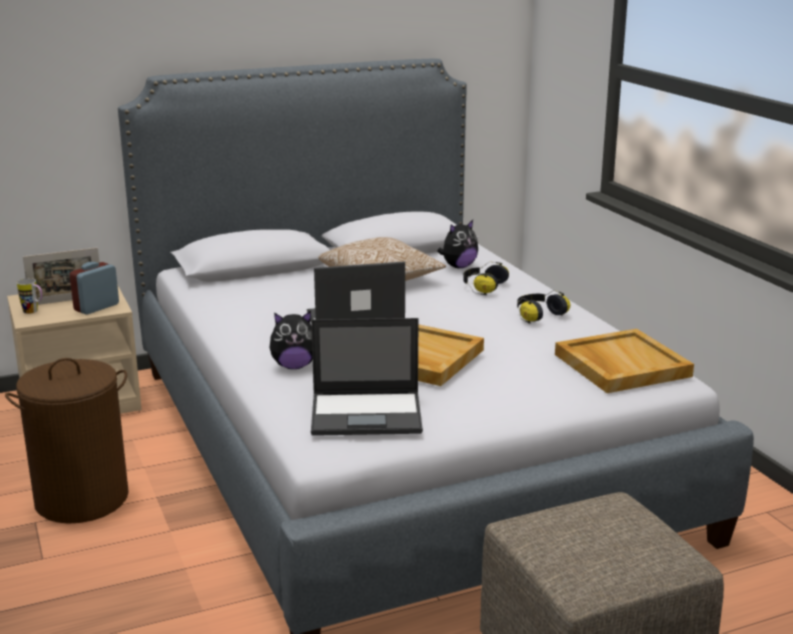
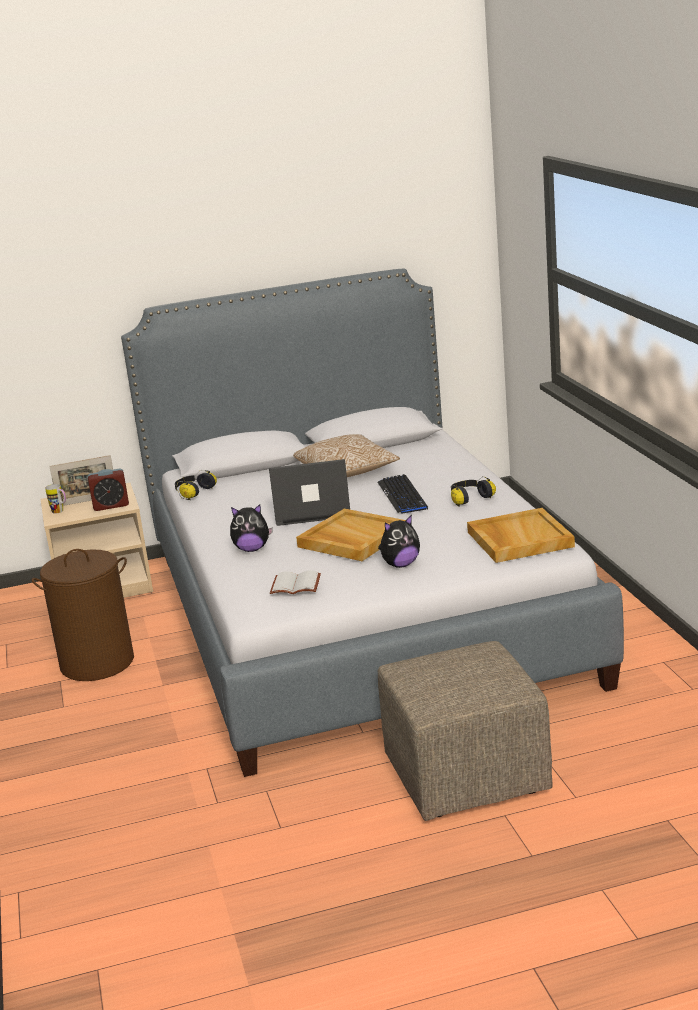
camera: 10 degrees right, 0 degrees up
alarm clock [70,262,119,315] -> alarm clock turned 150 degrees counterclockwise [88,469,129,511]
laptop [311,318,423,436] -> white book [270,570,321,594]
plush toy [437,220,478,268] -> plush toy moved to [378,515,420,568]
headphones [463,261,509,295] -> headphones moved to [175,470,217,500]
none -> keyboard [377,474,428,514]

